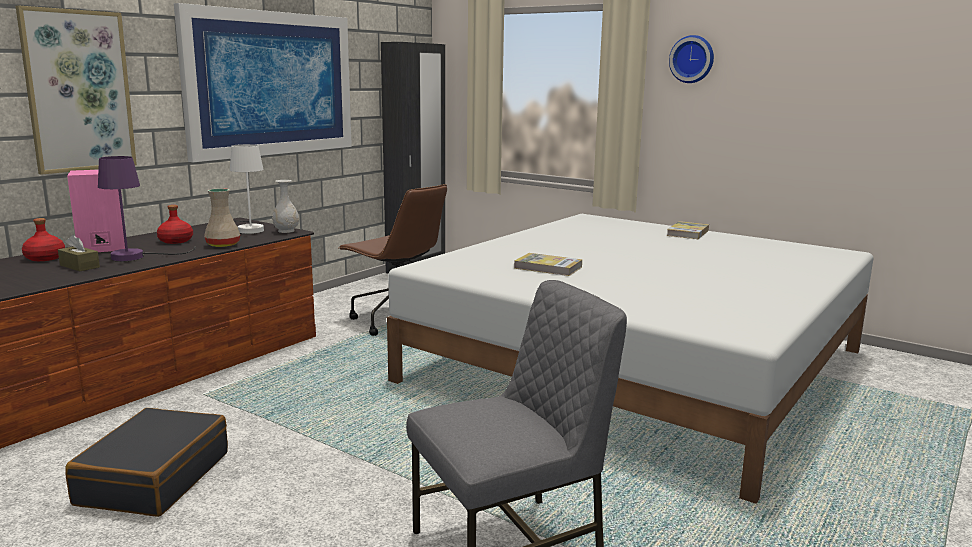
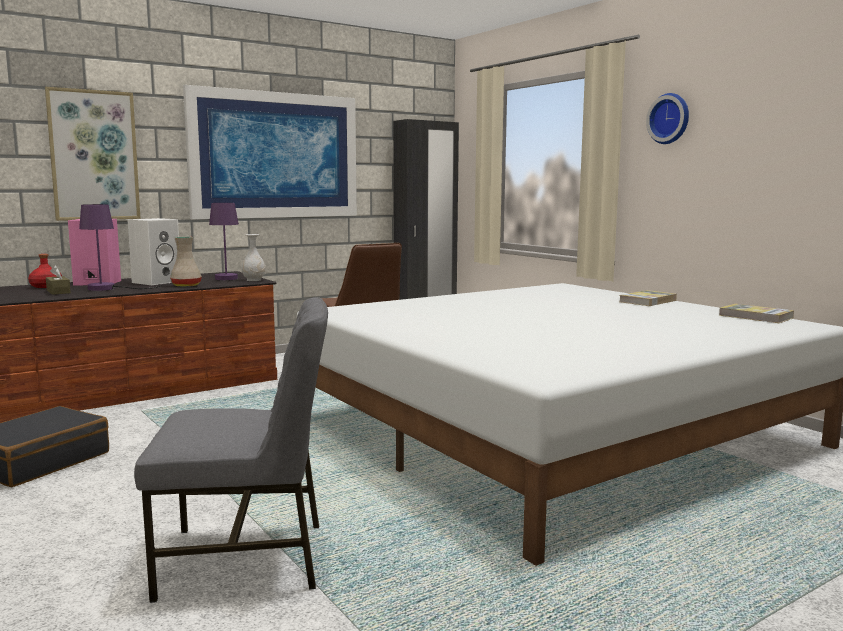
camera: 20 degrees right, 5 degrees down
red bottle [157,205,193,244] -> white speaker [128,218,179,285]
white table lamp [230,144,264,234] -> purple table lamp [209,203,239,281]
book [514,253,582,276] -> book moved to [719,304,794,323]

